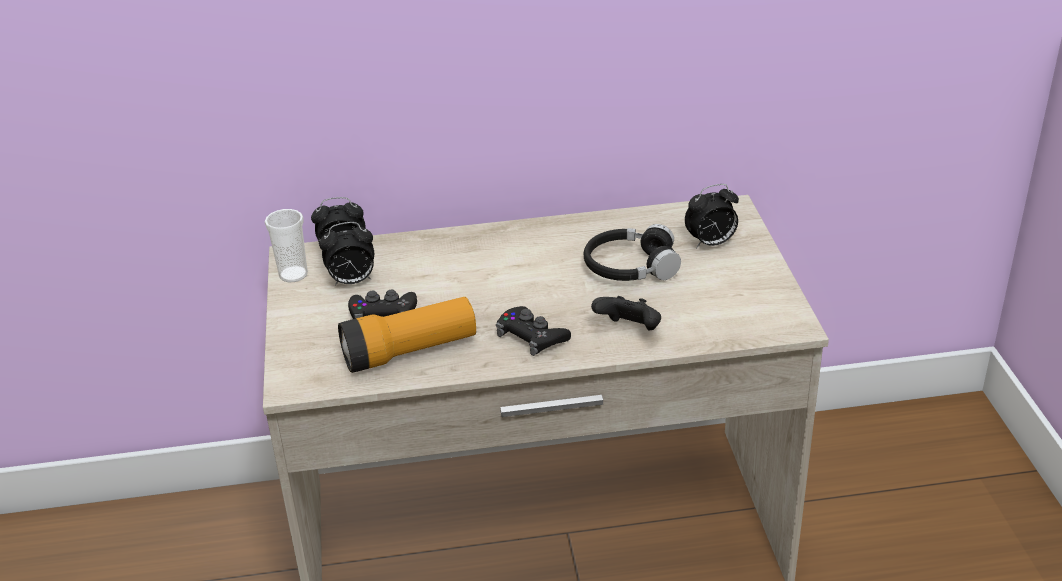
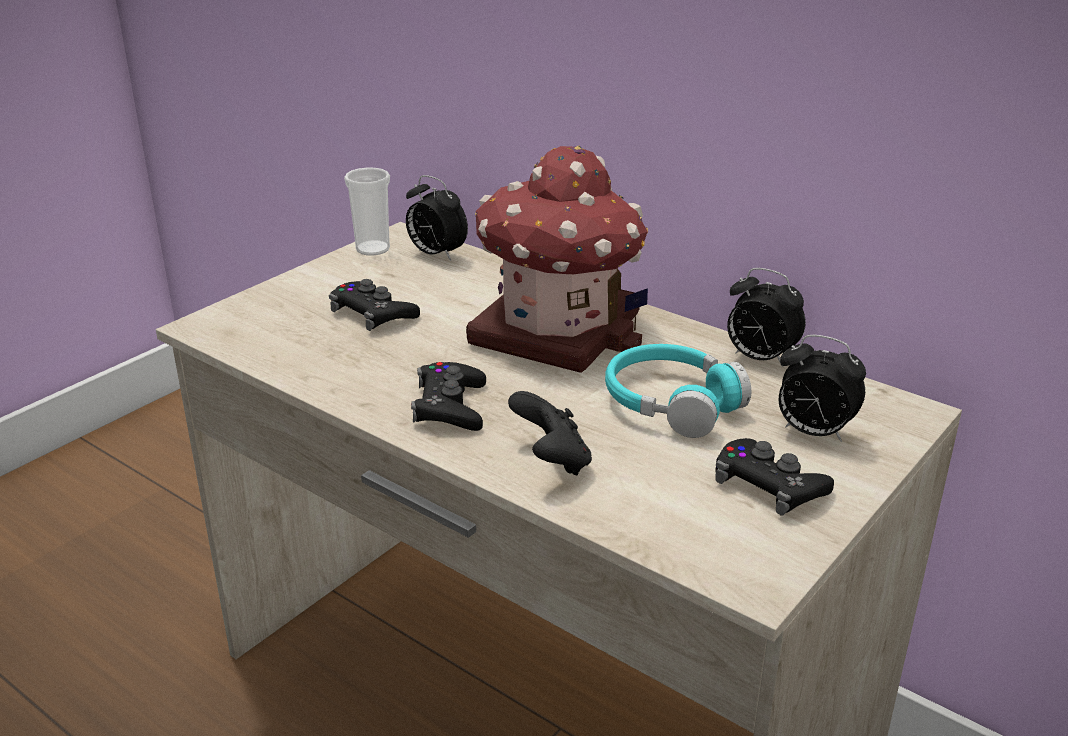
camera: 45 degrees right, 5 degrees down
alarm clock [319,222,374,286] -> alarm clock moved to [727,268,806,367]
flashlight [338,297,476,373] -> none
black headphones [584,224,681,281] -> turquoise headphones [605,344,751,438]
none -> toy house [466,145,648,373]
none -> black game controller [715,438,834,516]

